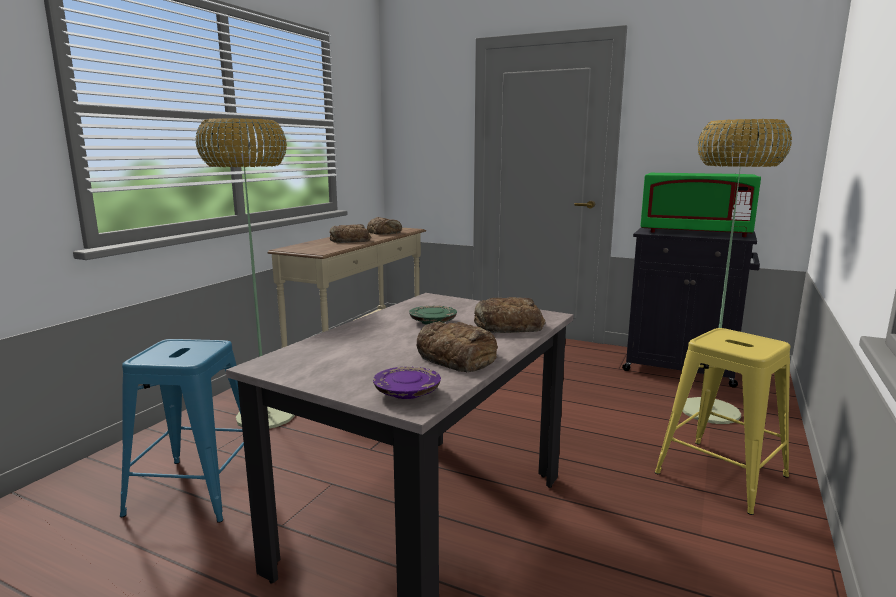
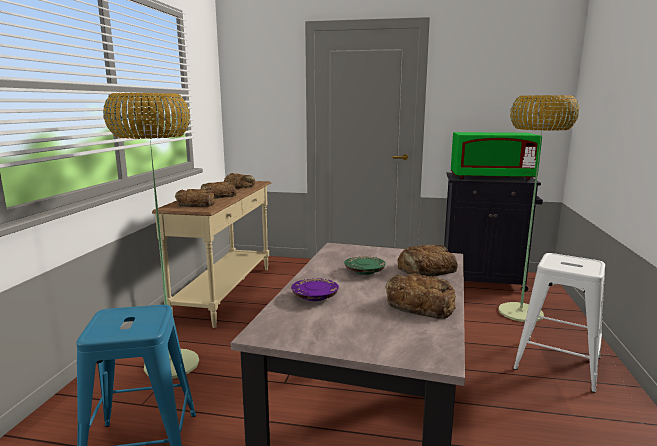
camera: 15 degrees left, 0 degrees up
purple plate [373,366,441,399] -> purple plate moved to [291,278,339,301]
yellow stool [655,328,791,515] -> white stool [513,253,605,392]
none -> bread [175,189,215,207]

